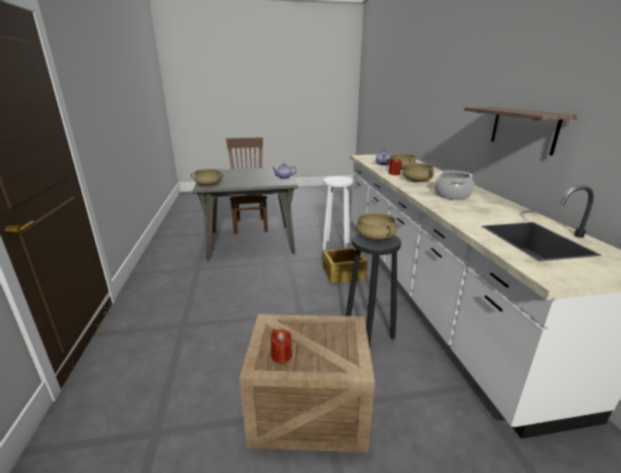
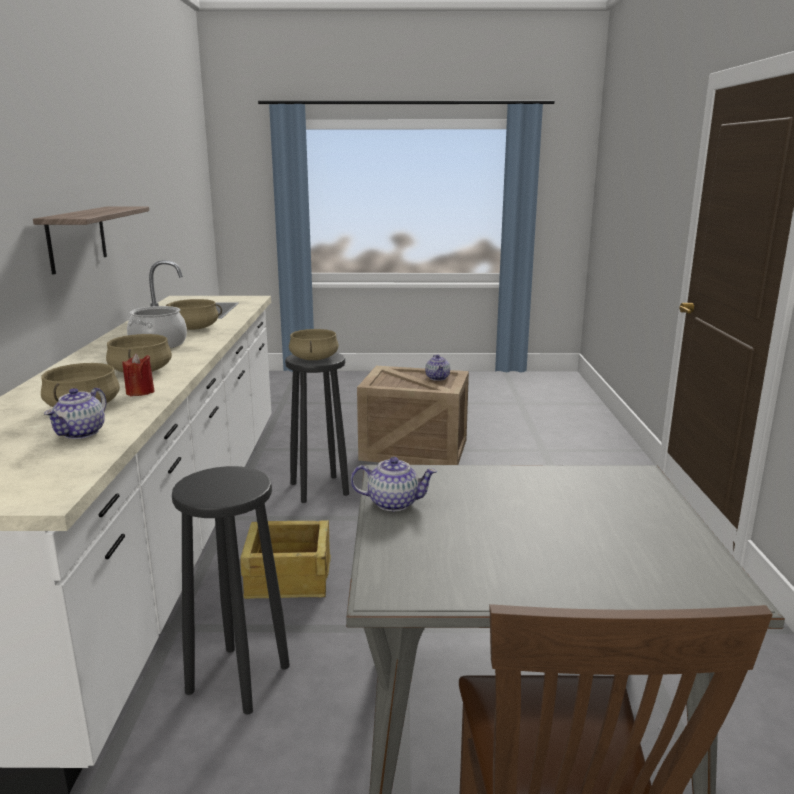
camera: 170 degrees left, 5 degrees down
beige cooking pot [191,169,223,186] -> beige cooking pot moved to [166,299,222,330]
red candle [270,329,292,363] -> teapot [425,355,450,381]
white stool [323,176,353,250] -> black stool [172,466,290,714]

